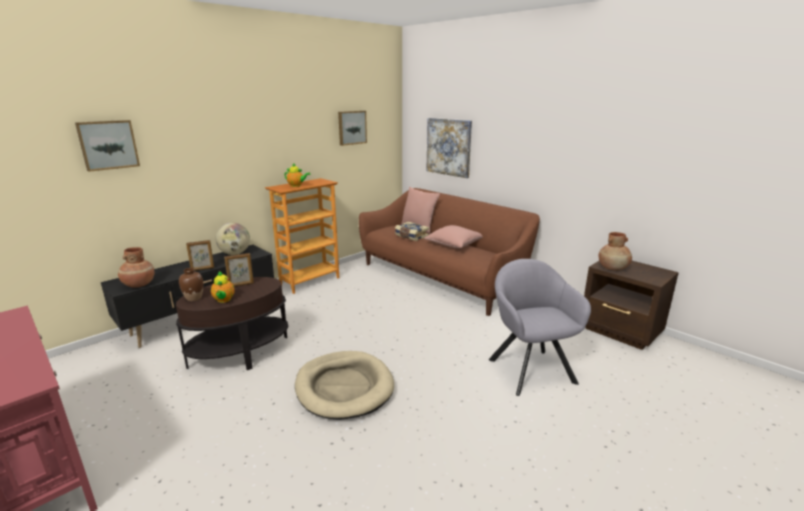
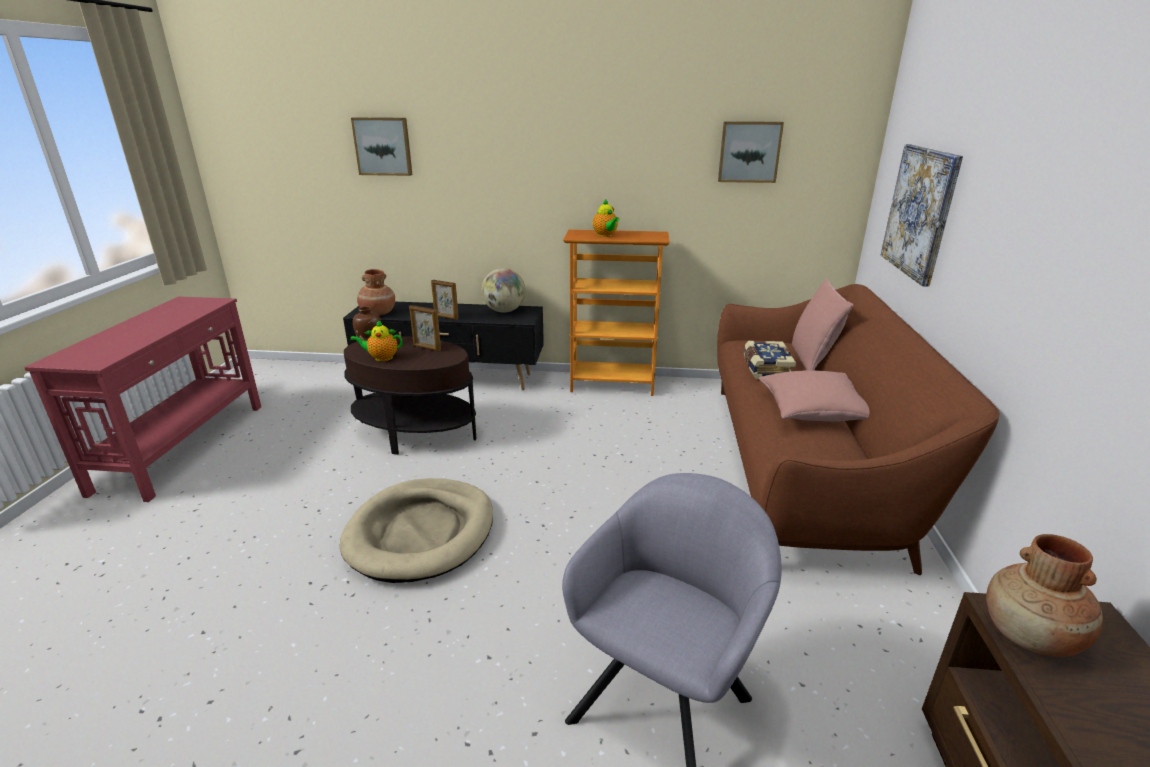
camera: 50 degrees right, 5 degrees up
teapot [211,271,235,303] -> teapot turned 45 degrees clockwise [350,320,403,361]

